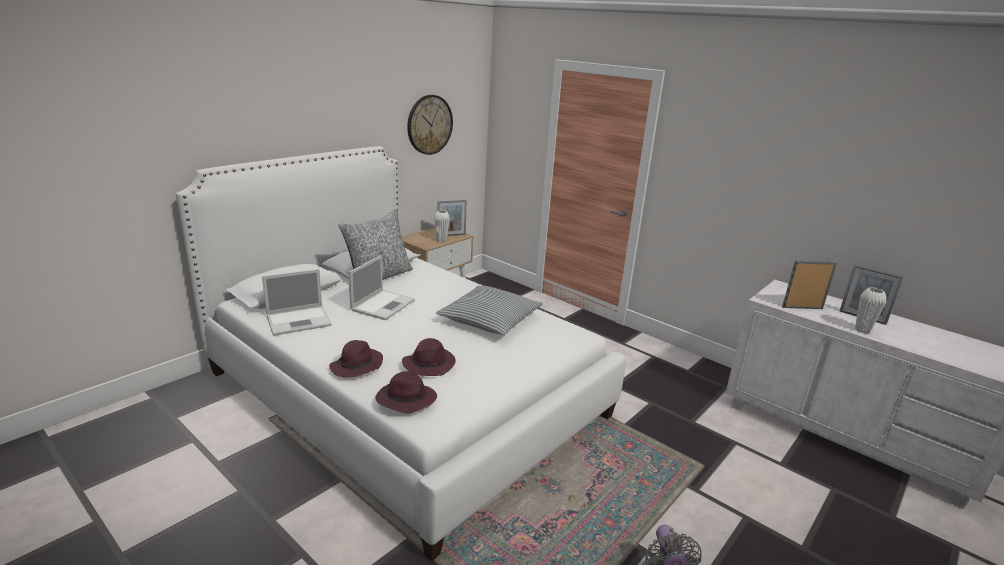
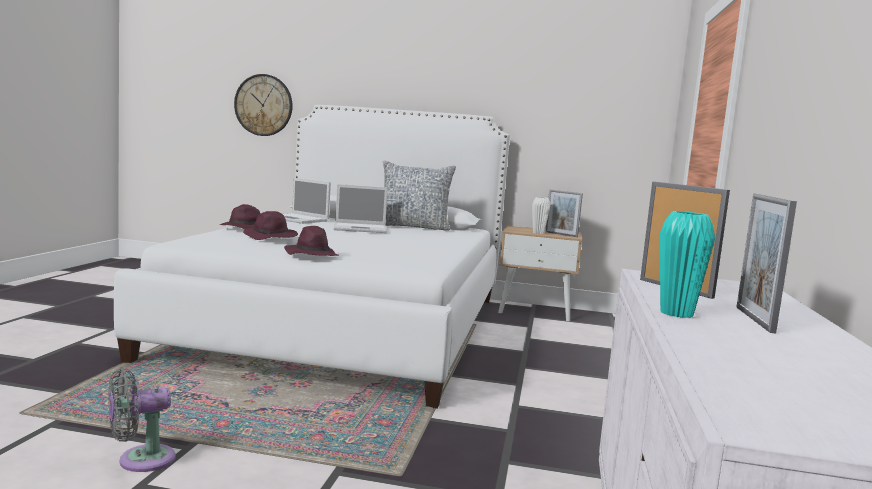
camera: 60 degrees right, 15 degrees down
purple hat [375,371,437,414] -> purple hat moved to [284,226,339,256]
wall clock [407,95,453,155] -> wall clock moved to [234,74,293,136]
pillow [436,286,543,335] -> none
white vase [855,287,886,334] -> turquoise vase [660,211,715,318]

